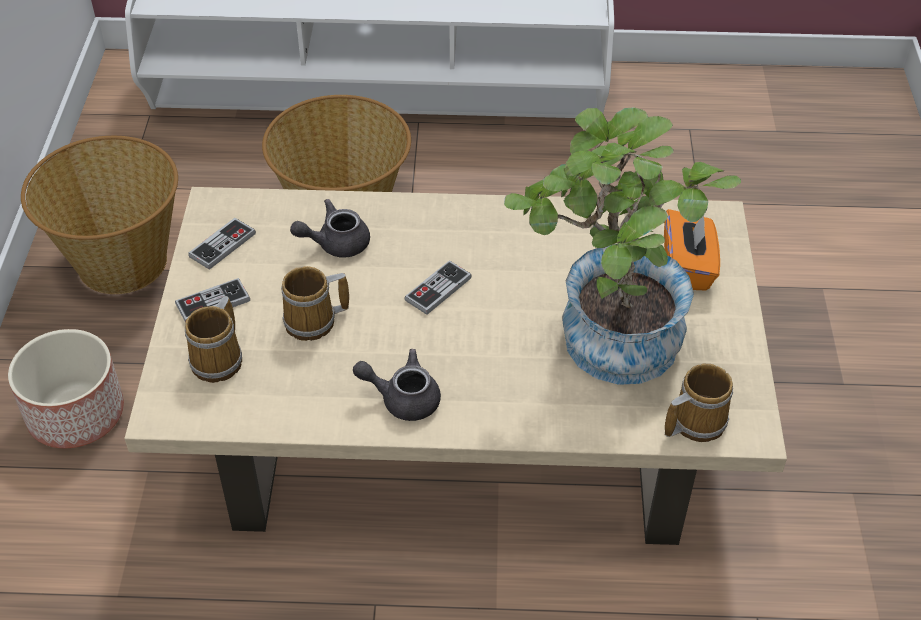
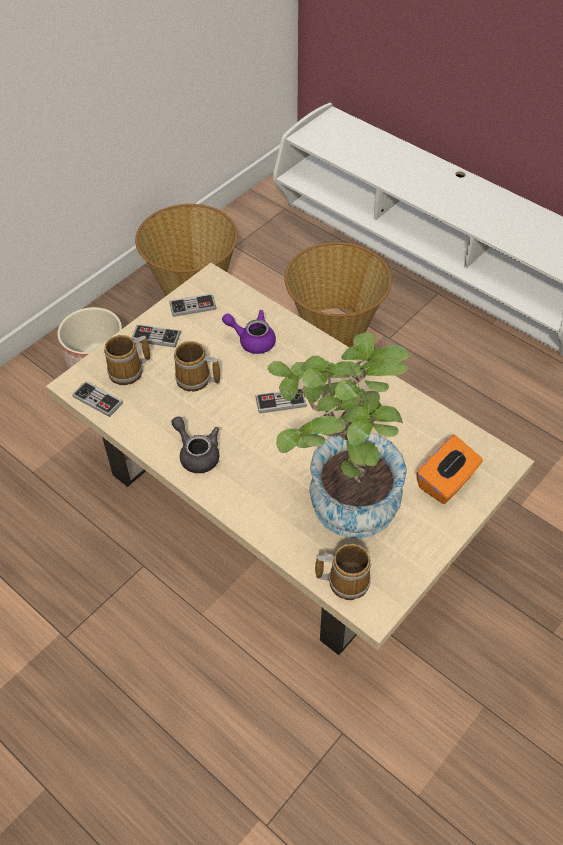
camera: 40 degrees right, 5 degrees up
grey teapot [290,199,370,257] -> purple teapot [222,310,276,354]
none -> game controller [72,381,123,417]

